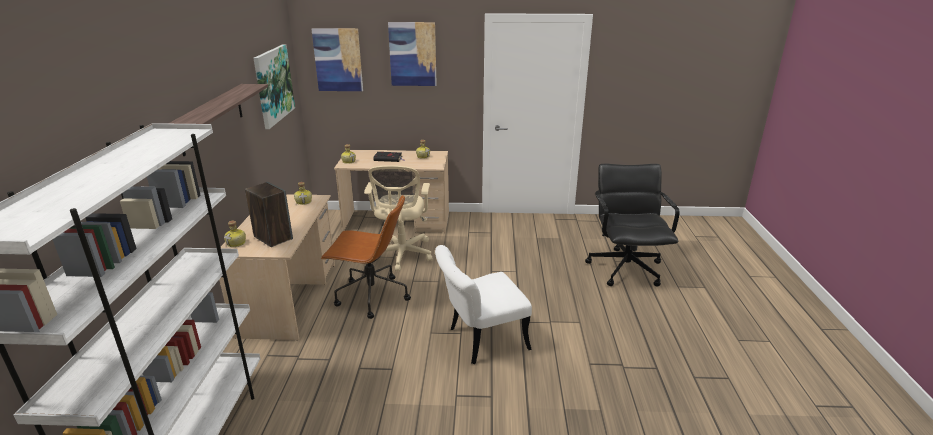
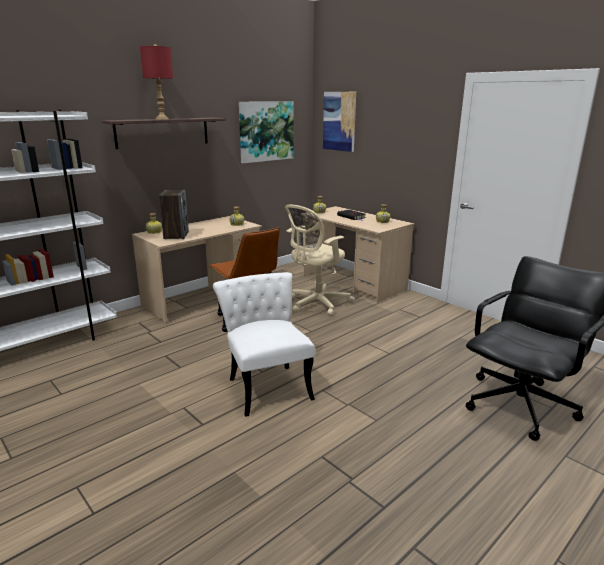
camera: 45 degrees right, 5 degrees down
picture [388,22,437,86] -> none
white chair [435,245,532,364] -> white chair turned 45 degrees clockwise [213,272,315,417]
none -> red table lamp [140,44,173,120]

